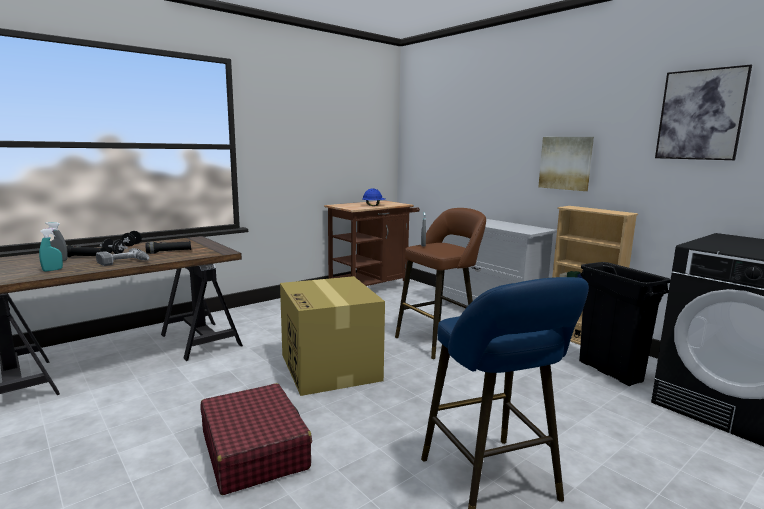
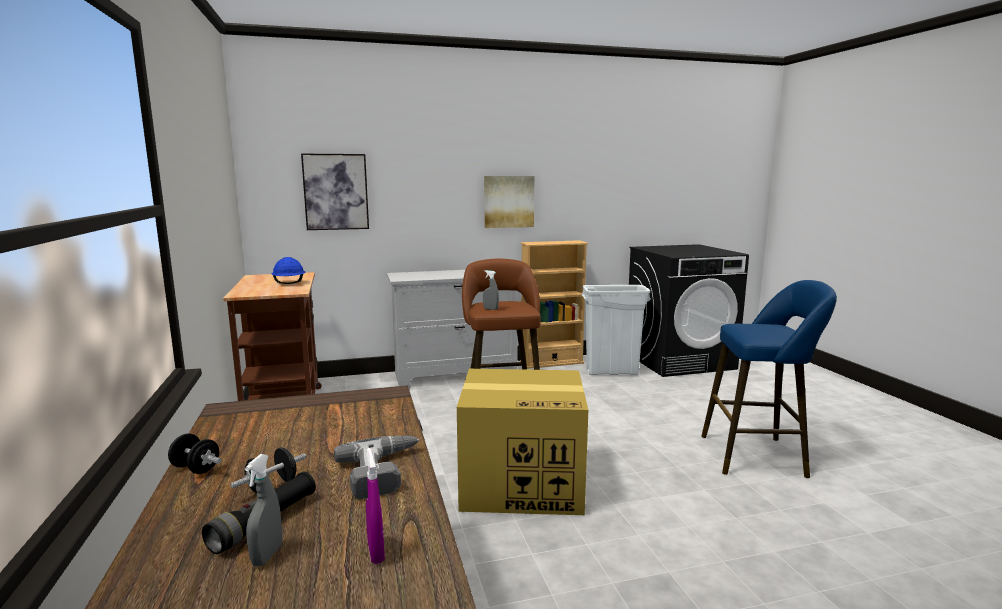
camera: 65 degrees left, 0 degrees up
turquoise spray bottle [39,228,63,272] -> purple spray bottle [366,448,385,564]
black flashlight [145,241,191,254] -> none
red suitcase [200,383,312,495] -> none
black trash can [579,262,670,386] -> white trash can [581,285,651,375]
picture [655,65,752,160] -> picture moved to [301,154,369,230]

